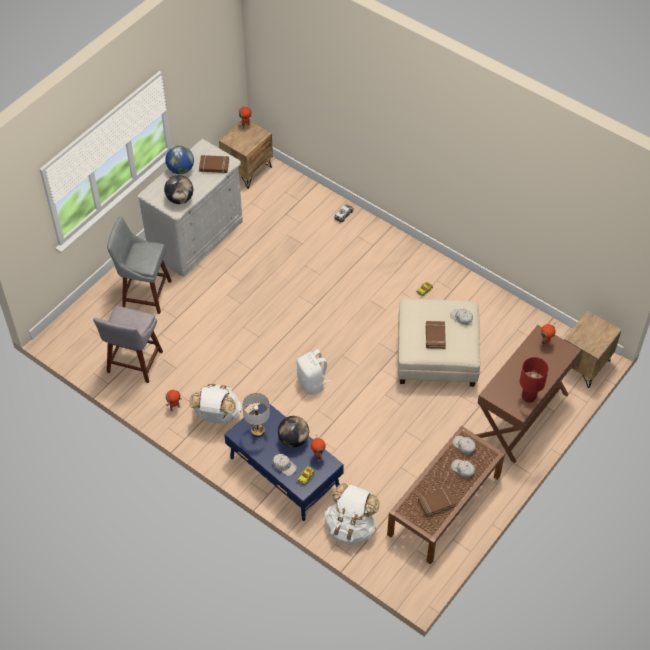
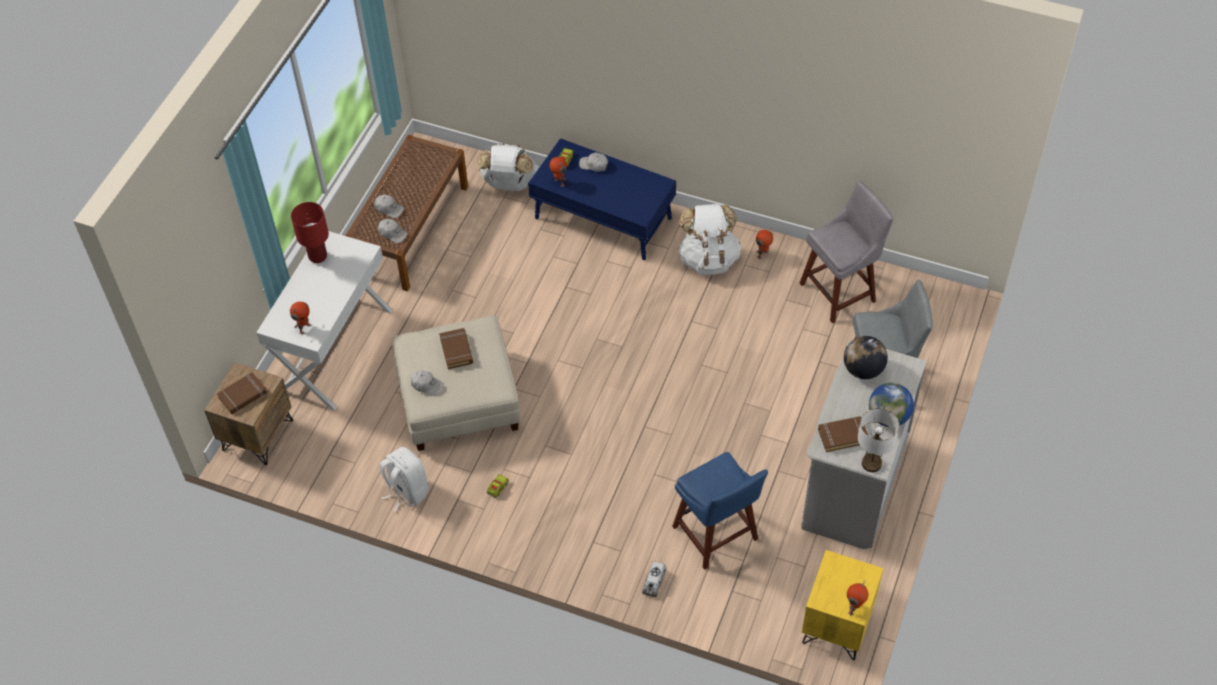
camera: 165 degrees right, 0 degrees up
grey chair [93,306,163,383] -> grey chair turned 60 degrees clockwise [799,181,893,323]
brown nightstand [219,121,273,189] -> yellow nightstand [802,550,883,660]
table lamp [242,393,270,437] -> table lamp moved to [858,408,900,472]
globe [278,416,309,447] -> none
white backpack [297,349,331,394] -> white backpack moved to [380,447,429,512]
brown book [418,487,456,517] -> brown book moved to [217,372,267,414]
brown console table [475,325,581,463] -> white console table [256,231,392,410]
none -> blue chair [672,452,768,570]

